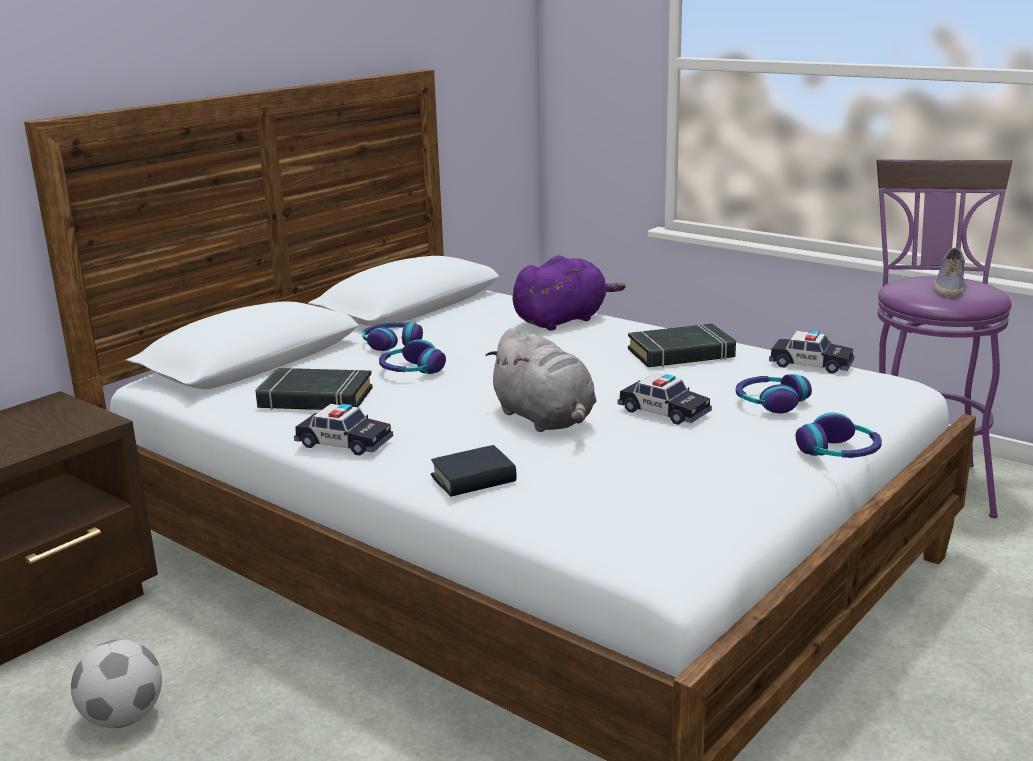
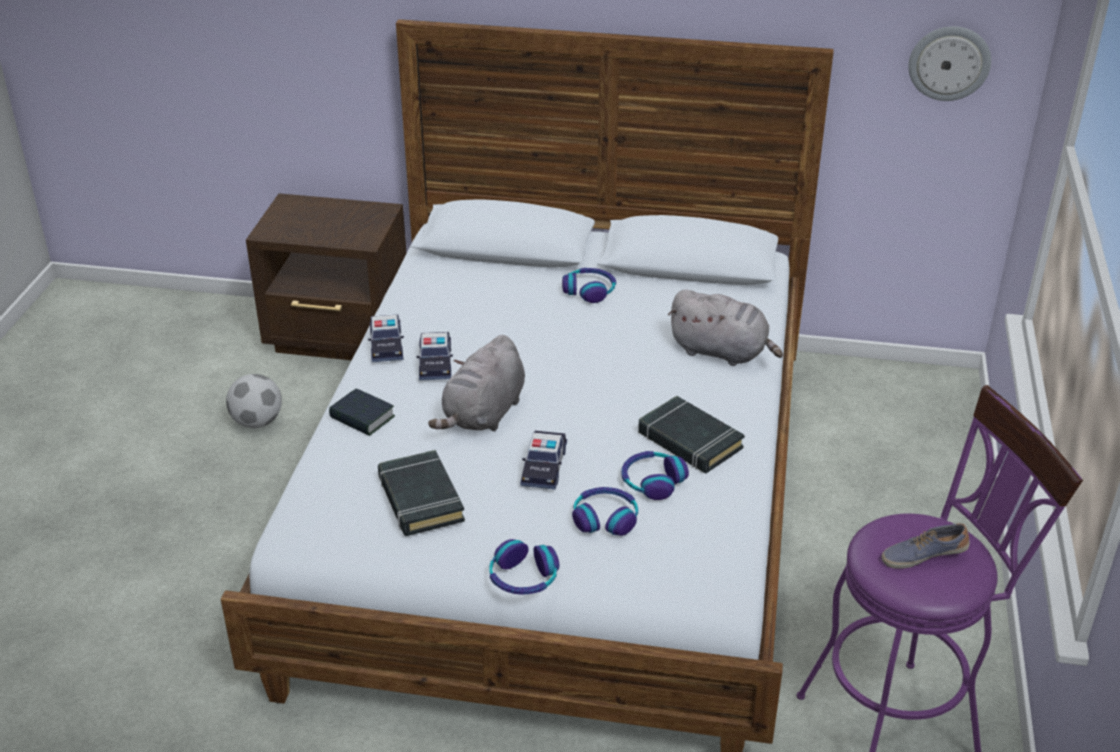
camera: 60 degrees right, 15 degrees up
black book [255,368,373,410] -> black book moved to [378,450,465,536]
headphones [379,339,446,374] -> headphones moved to [621,451,689,500]
purple plush toy [513,255,625,331] -> grey plush toy [668,289,783,366]
toy car [769,330,854,374] -> toy car moved to [417,332,453,381]
none -> wall clock [908,26,991,101]

